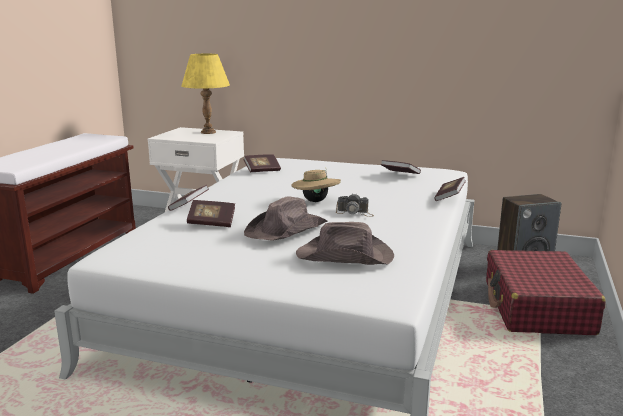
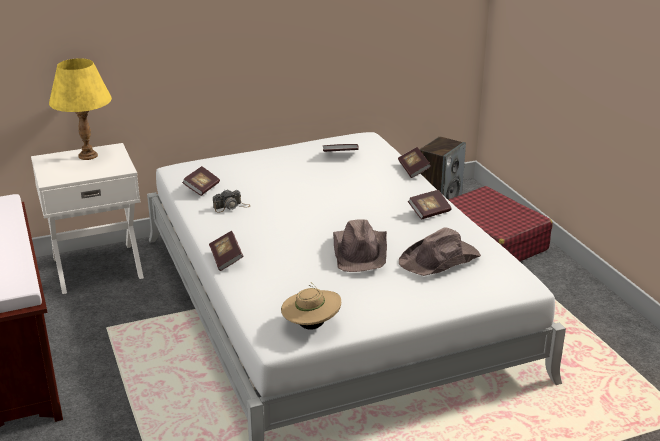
camera: 40 degrees left, 10 degrees up
book [187,200,235,227] -> book moved to [408,190,452,220]
beige hat [292,167,341,202] -> beige hat moved to [281,282,341,330]
camera [336,194,374,217] -> camera moved to [213,190,251,212]

